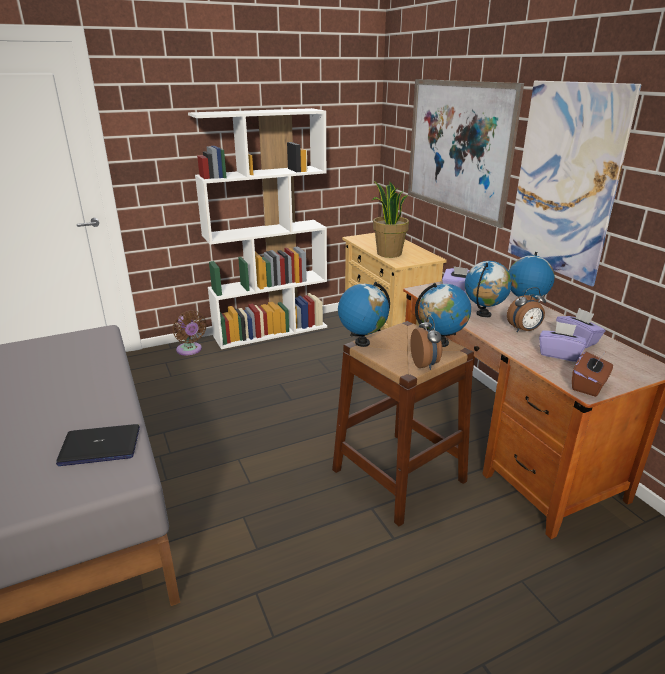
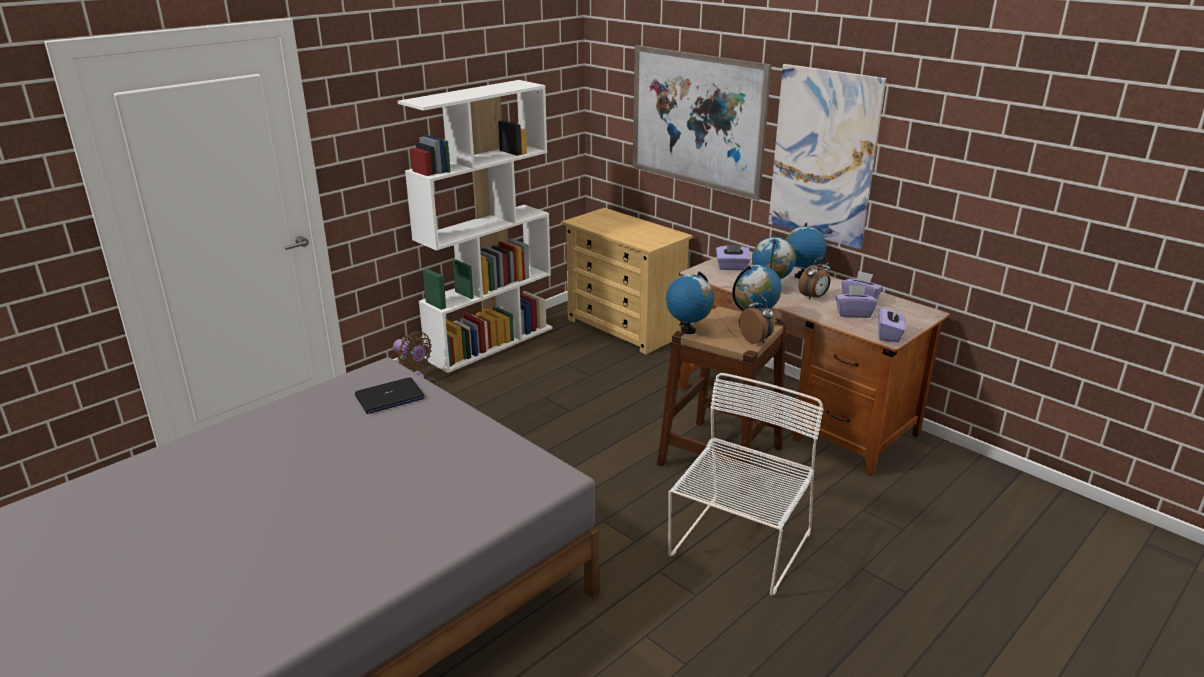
camera: 20 degrees left, 0 degrees up
laptop [56,424,140,466] -> laptop moved to [355,377,425,414]
potted plant [372,181,409,258] -> none
brown tissue box [572,352,613,397] -> purple tissue box [878,305,906,342]
none -> white chair [668,373,824,596]

